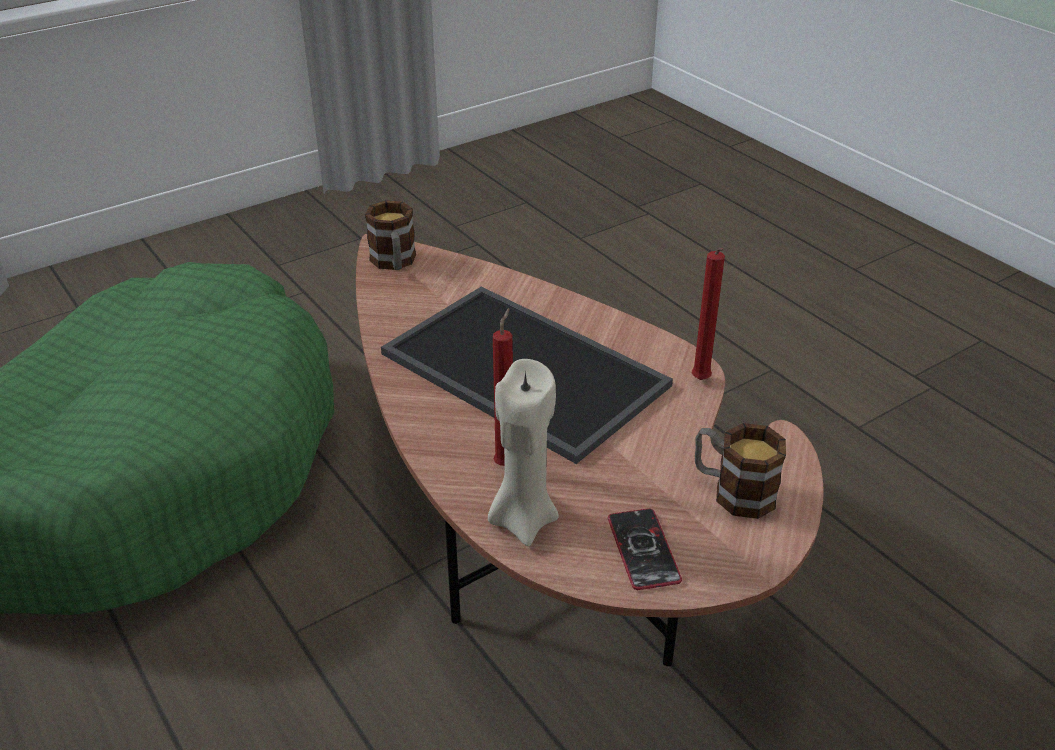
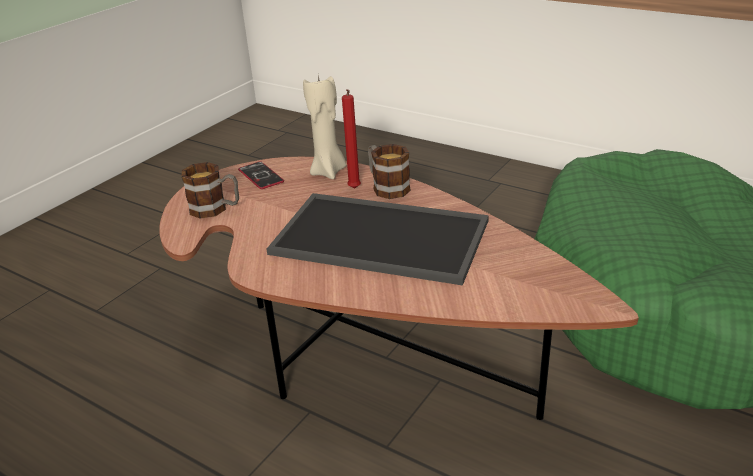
camera: 160 degrees right, 5 degrees down
mug [365,200,416,270] -> mug moved to [368,144,411,199]
red candle [692,248,725,380] -> none

